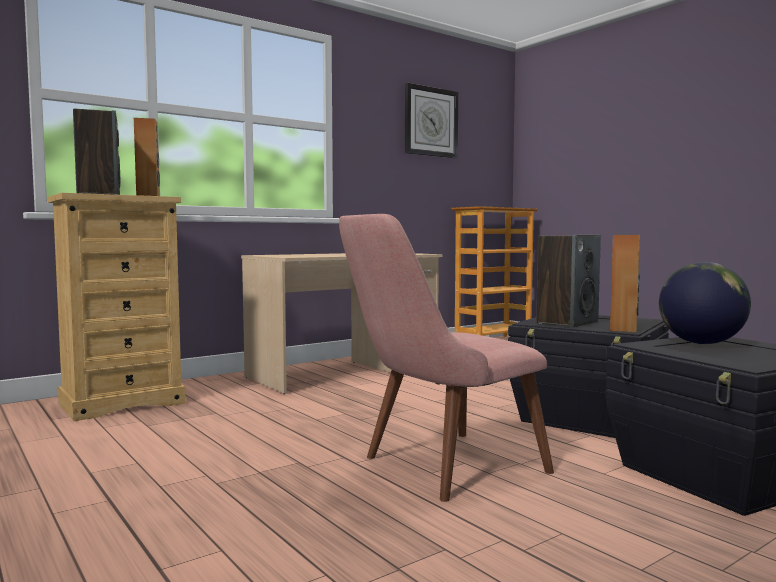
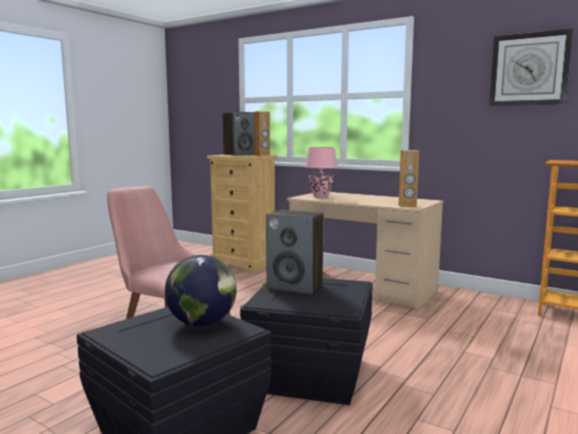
camera: 70 degrees right, 5 degrees up
brown speaker [610,235,640,332] -> brown speaker moved to [399,150,419,207]
none -> pink table lamp [305,147,338,197]

